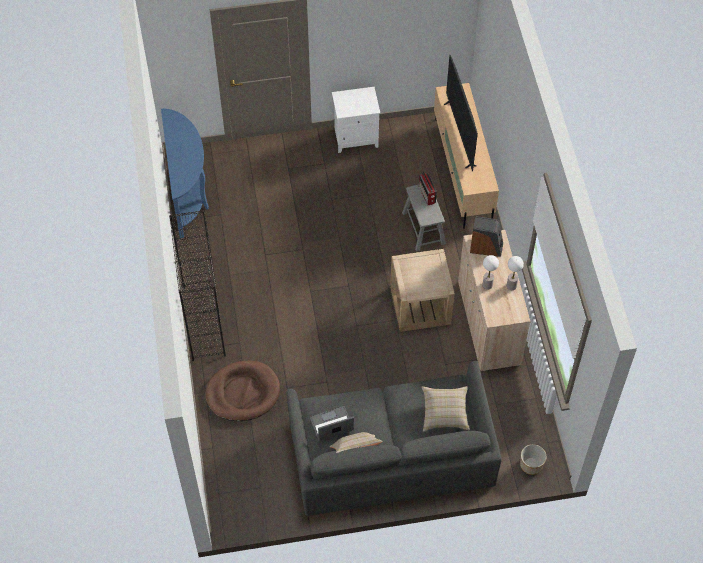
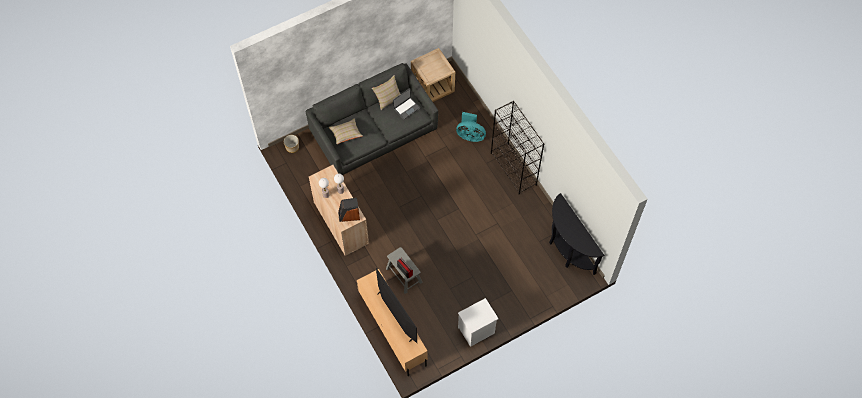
camera: 160 degrees right, 5 degrees up
blue console table [161,109,209,238] -> black console table [549,193,604,275]
brown dog bed [205,361,280,421] -> turquoise fan [456,112,486,142]
beige side table [390,249,455,332] -> beige side table moved to [411,48,455,102]

